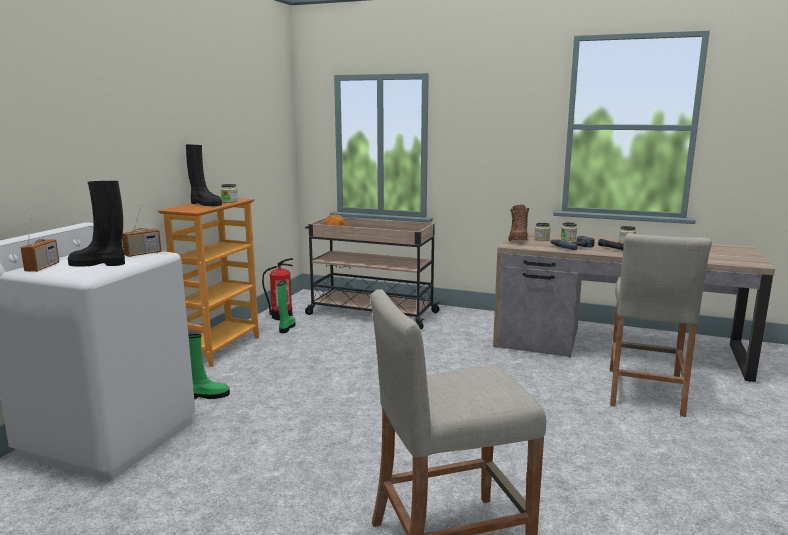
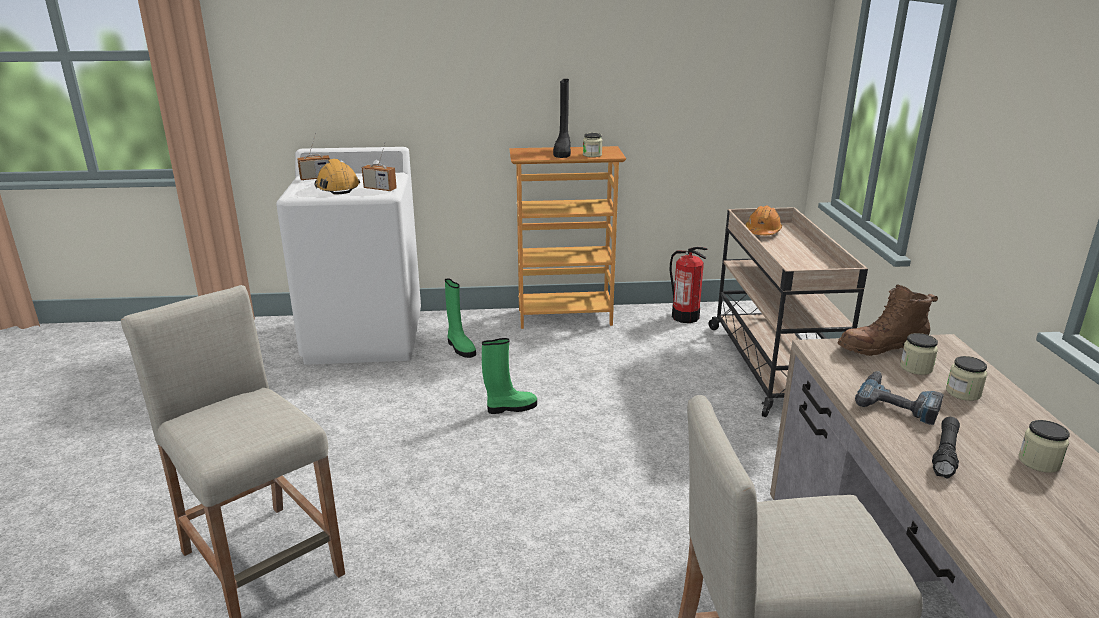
camera: 65 degrees right, 10 degrees up
black boot [68,181,125,267] -> orange hard hat [315,159,360,195]
green boot [277,280,296,333] -> green boot moved to [482,338,537,414]

